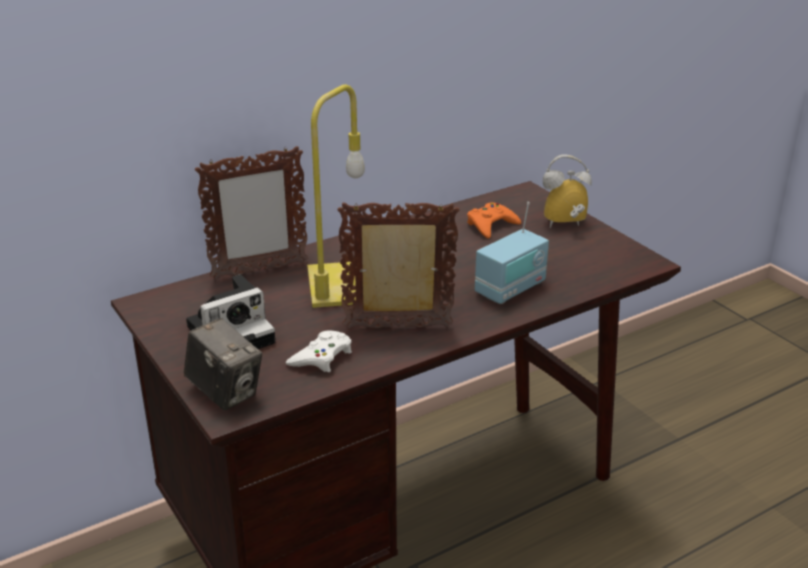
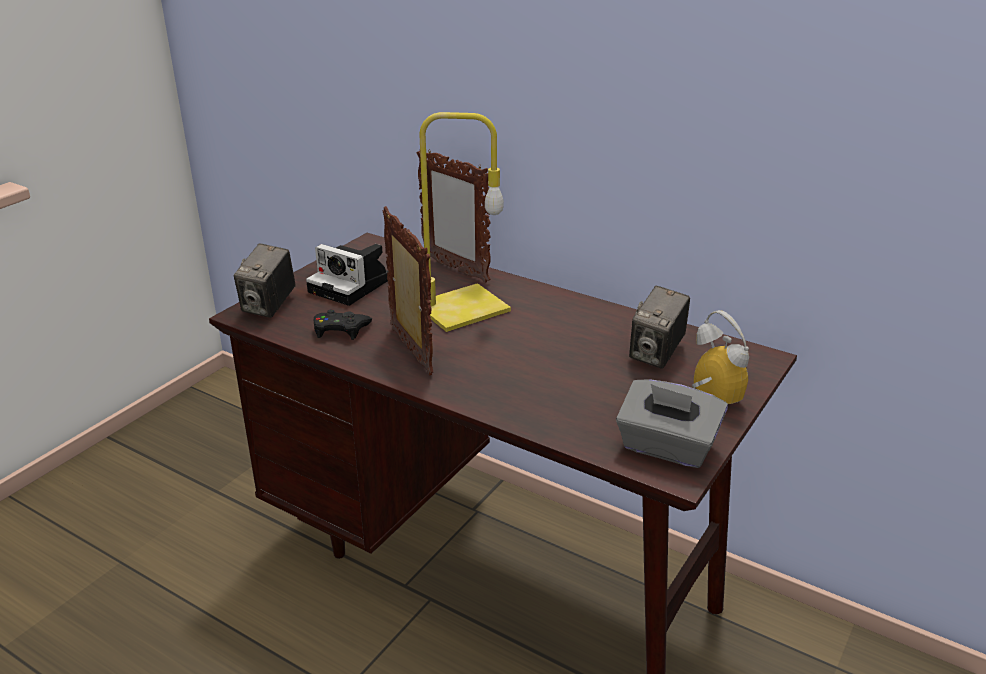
camera: 65 degrees right, 0 degrees up
white game controller [286,330,352,372] -> black game controller [313,309,372,340]
orange game controller [467,202,521,239] -> camera [629,286,690,369]
radio [475,202,549,304] -> none
none -> grey tissue box [616,379,728,468]

